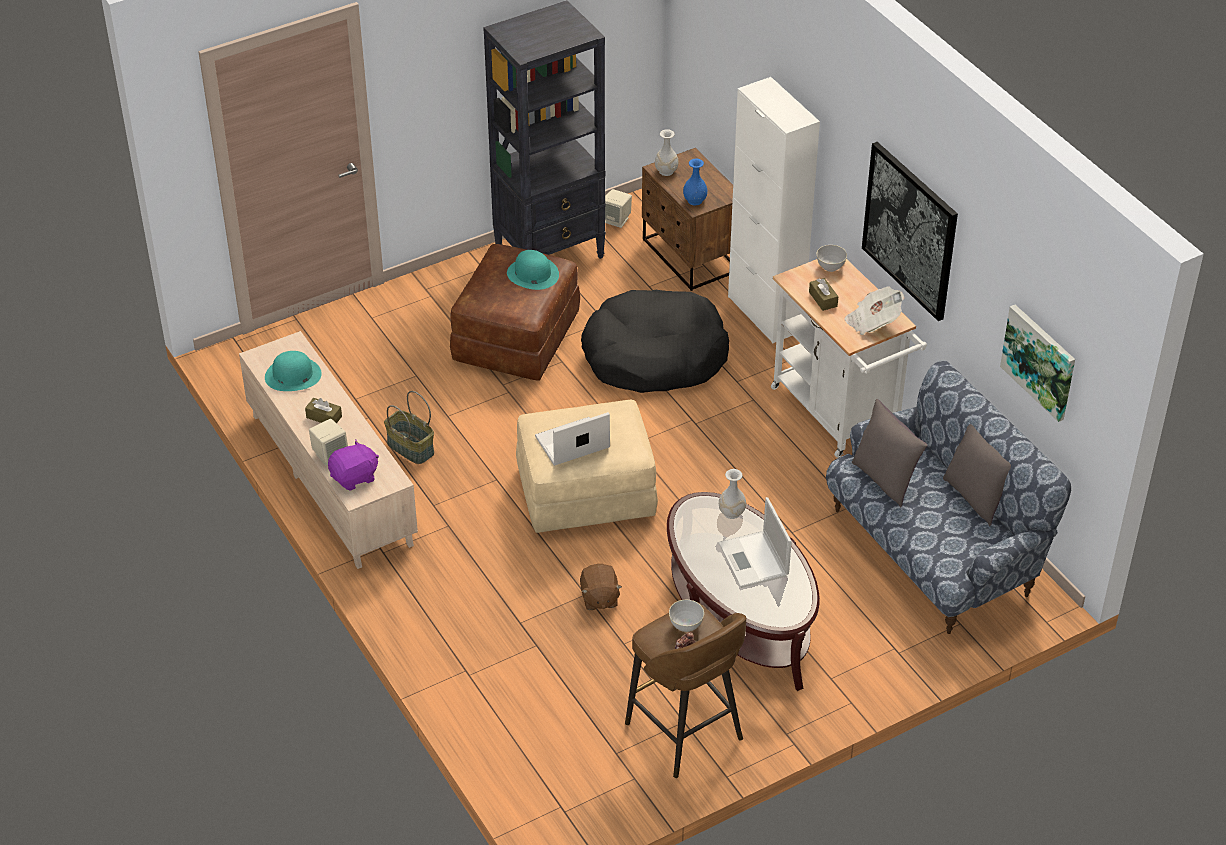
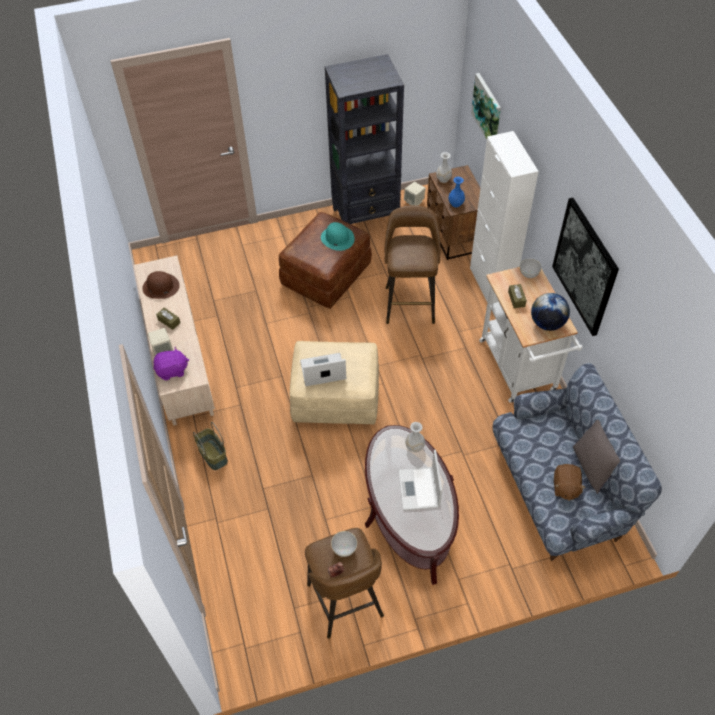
camera: 15 degrees right, 10 degrees up
turquoise hat [265,351,322,391] -> brown hat [142,271,180,299]
basket [384,391,434,464] -> basket moved to [193,422,228,470]
brown plush toy [580,564,622,610] -> brown plush toy moved to [554,464,586,501]
black dog bed [581,290,729,393] -> brown stool [384,205,440,324]
newspaper [844,286,905,335] -> globe [531,293,570,331]
grey pillow [852,399,928,508] -> none
picture [1000,305,1075,422] -> picture moved to [471,73,501,140]

